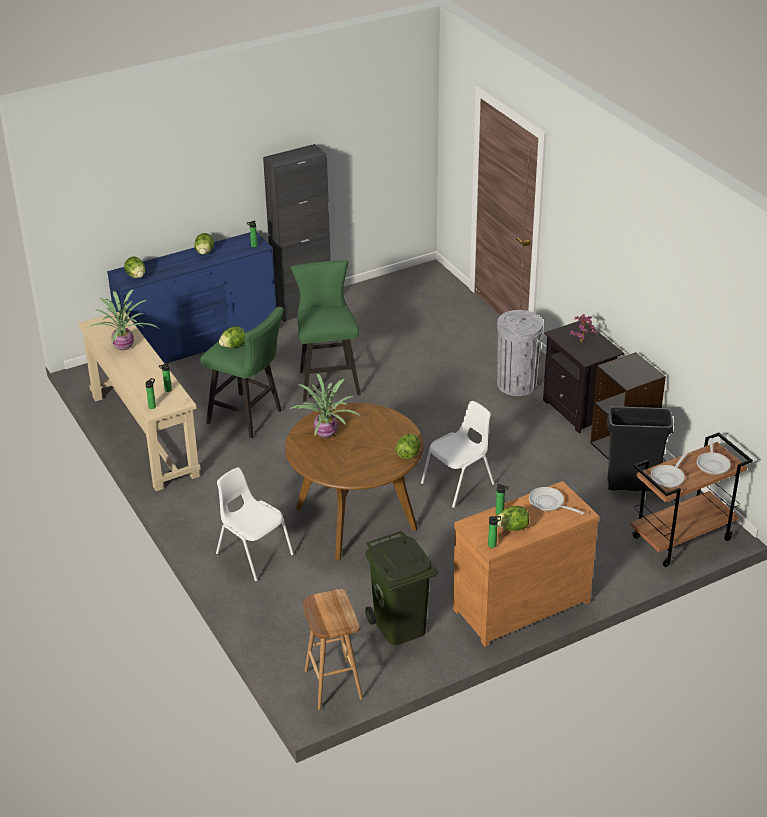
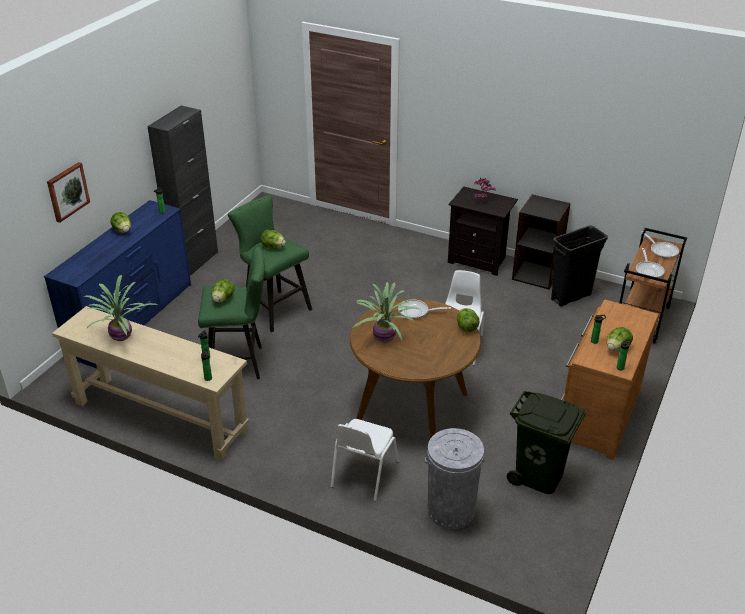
camera: 35 degrees left, 0 degrees up
lettuce [124,256,145,278] -> lettuce moved to [261,230,286,249]
white chair [216,467,294,582] -> white chair turned 75 degrees counterclockwise [331,419,399,501]
brown stool [303,589,363,710] -> none
grey trash can [497,310,544,396] -> grey trash can moved to [425,428,485,529]
frying pan [529,487,584,514] -> frying pan moved to [398,299,451,319]
none -> picture [47,162,90,223]

